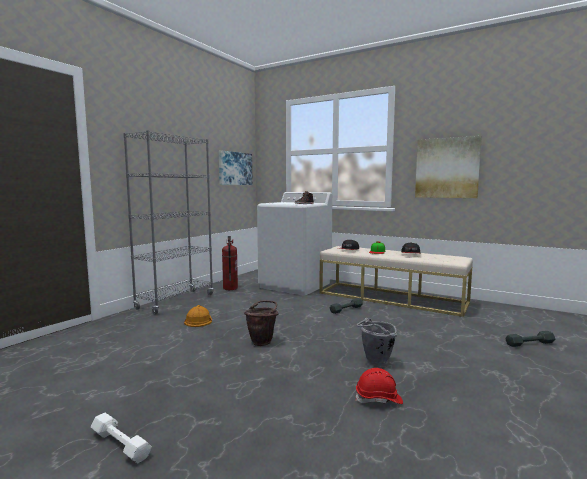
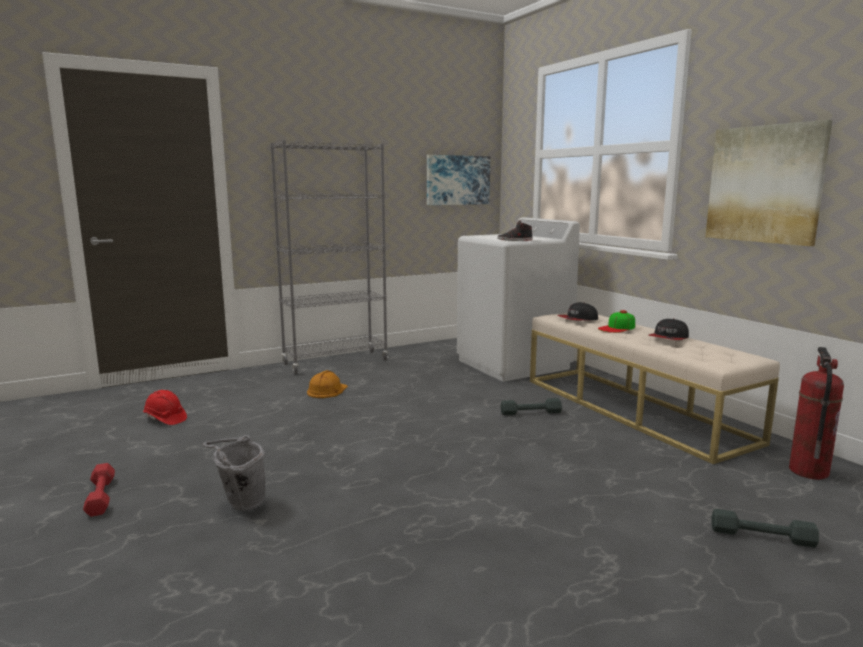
camera: 30 degrees right, 5 degrees up
white dumbbell [91,413,152,464] -> red dumbbell [83,463,115,517]
fire extinguisher [222,236,238,290] -> fire extinguisher moved to [789,347,844,480]
brown bucket [244,300,279,346] -> none
red hard hat [355,368,403,404] -> red hard hat moved to [143,390,187,425]
grey bucket [357,318,397,365] -> grey bucket moved to [203,435,265,510]

